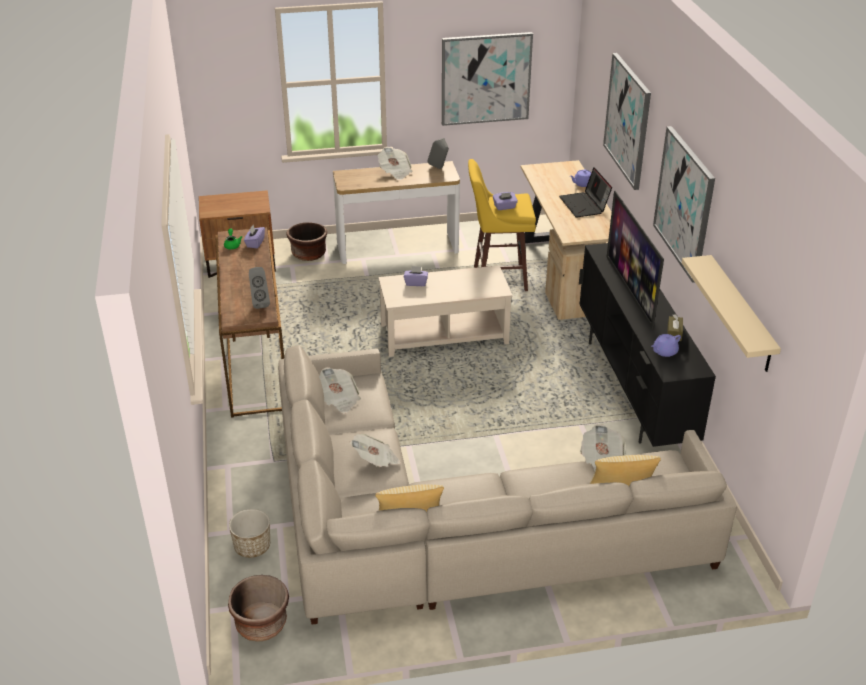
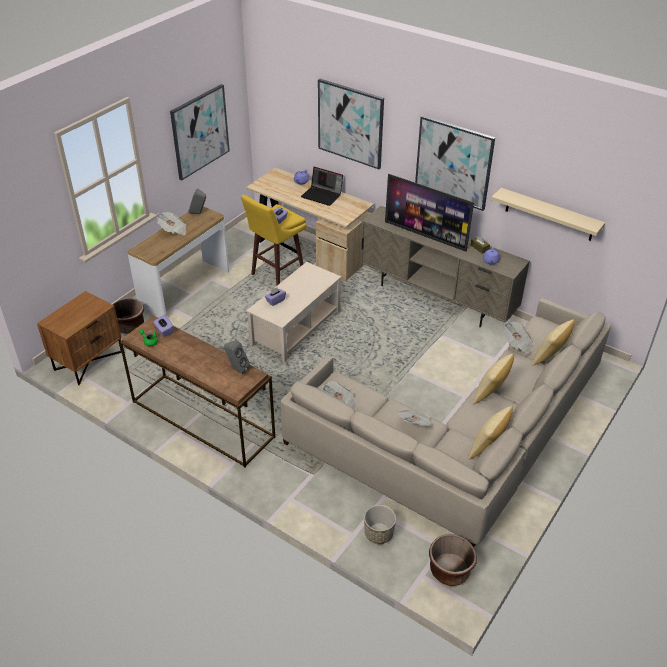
camera: 45 degrees left, 5 degrees up
black tv stand [579,243,716,447] -> beige tv stand [361,206,530,328]
none -> pillow [473,354,514,405]

